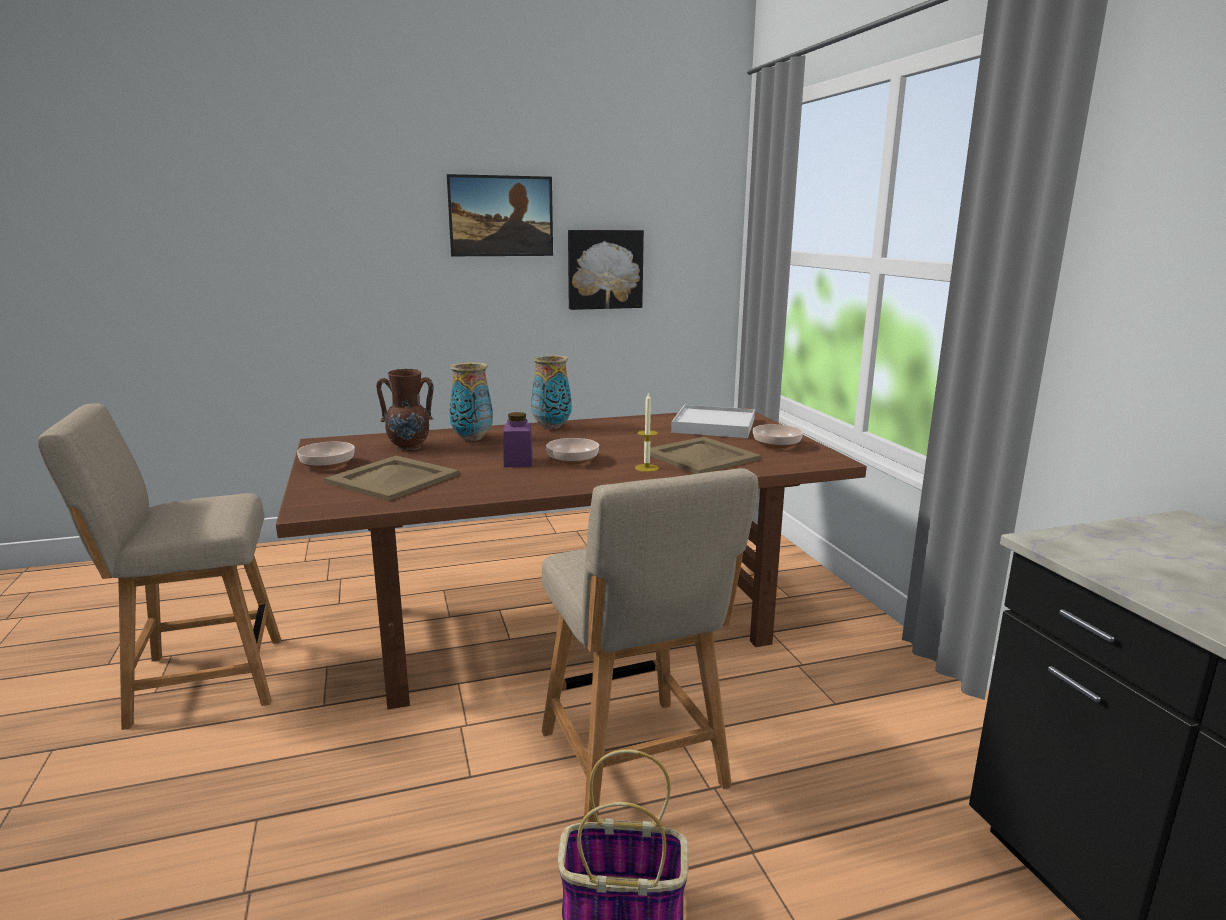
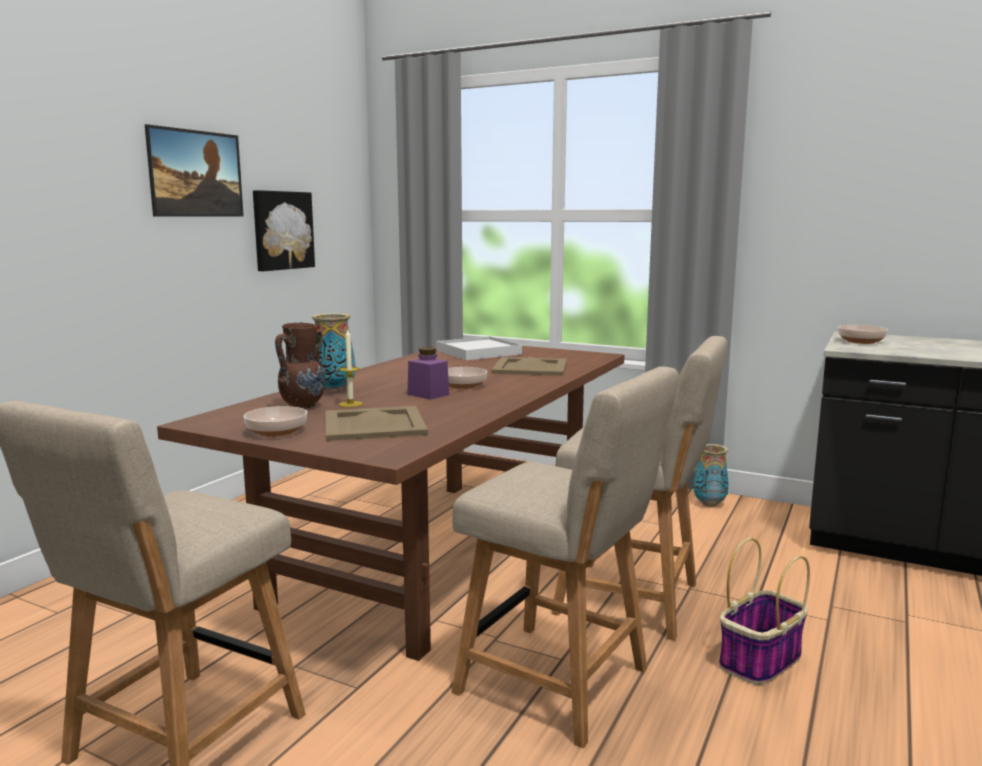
camera: 45 degrees left, 5 degrees down
vase [531,355,572,429] -> vase moved to [693,444,729,507]
candle [635,392,659,472] -> candle moved to [339,330,362,407]
bowl [753,424,803,449] -> bowl moved to [838,325,888,344]
none -> beige chair [452,366,679,748]

